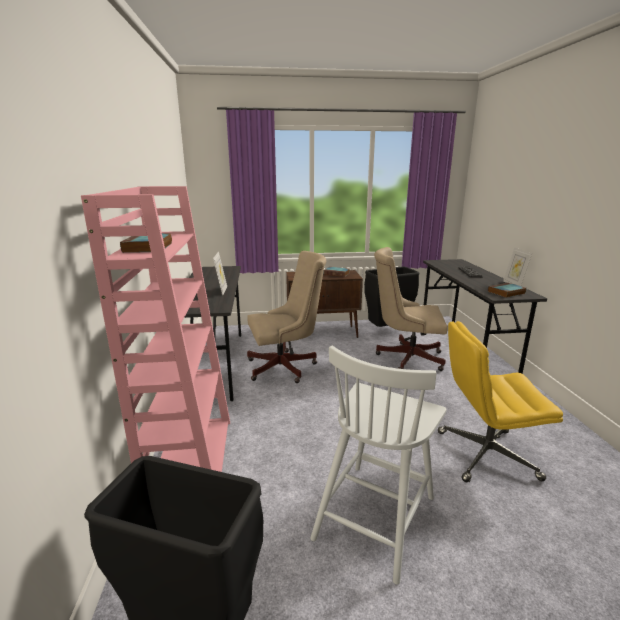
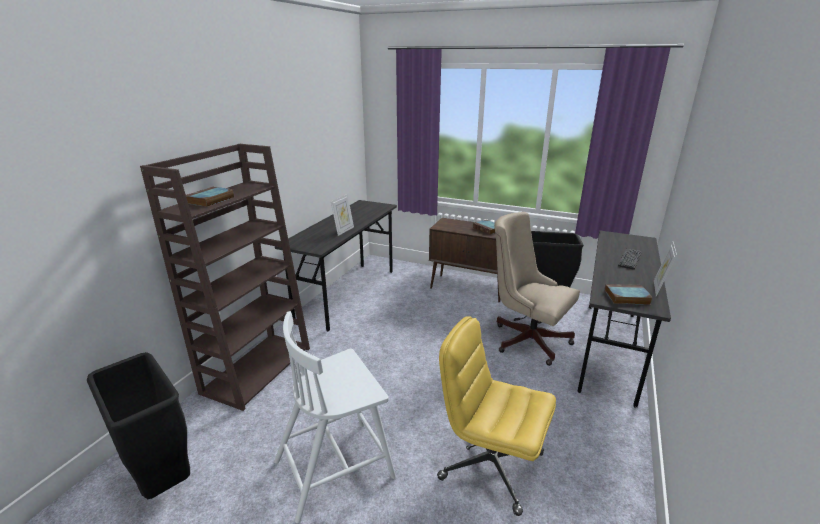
camera: 30 degrees right, 5 degrees up
pink bookcase [81,186,230,472] -> brown bookcase [140,144,310,411]
beige office chair [247,251,326,383] -> none

